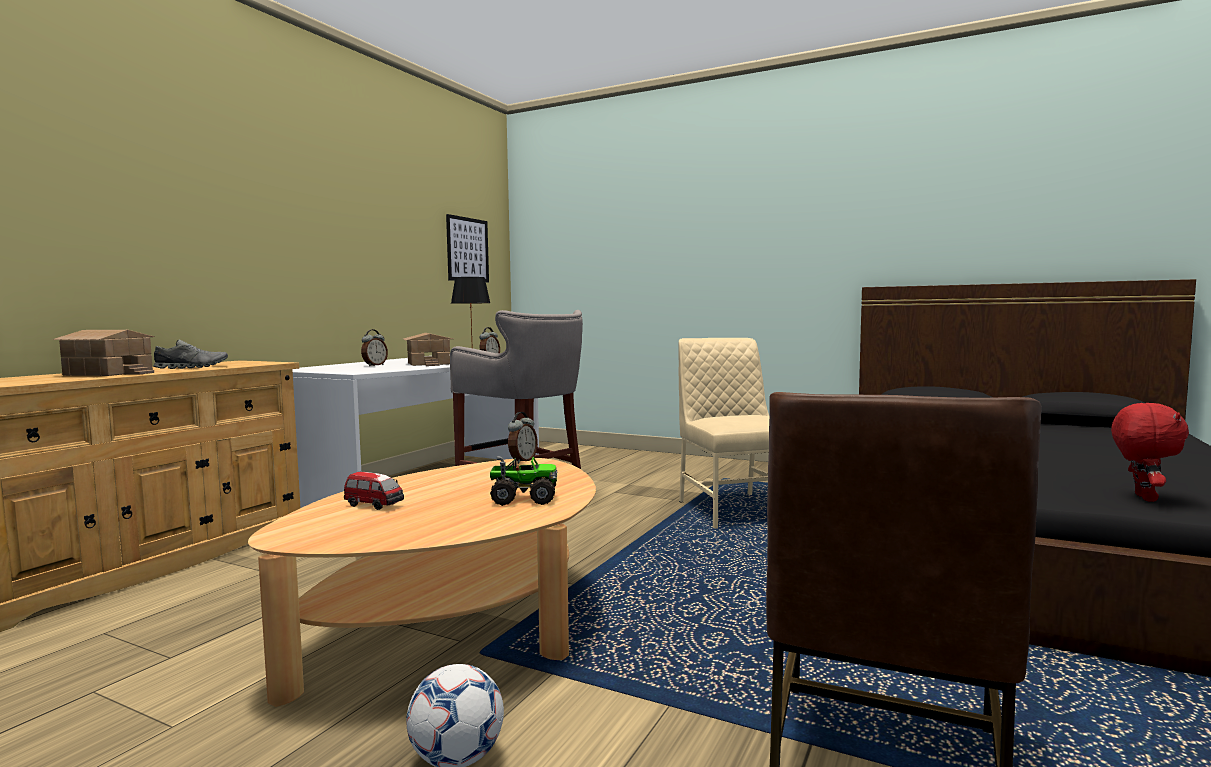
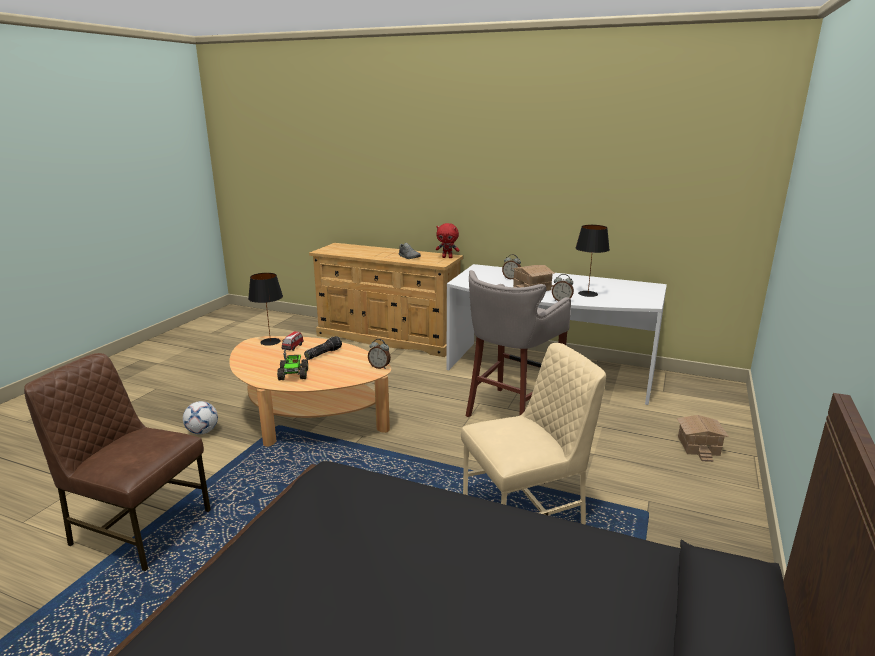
camera: 85 degrees right, 15 degrees up
toy house [52,330,155,376] -> toy house moved to [677,415,729,462]
picture [446,214,489,282] -> none
red plush toy [1111,403,1189,502] -> red plush toy moved to [436,223,459,258]
none -> black table lamp [248,273,283,346]
none -> flashlight [304,336,342,360]

